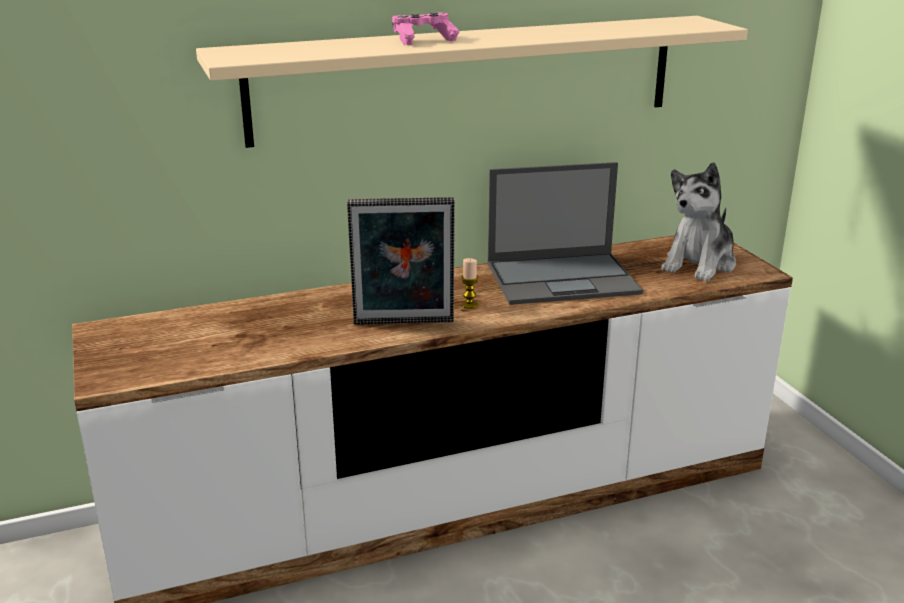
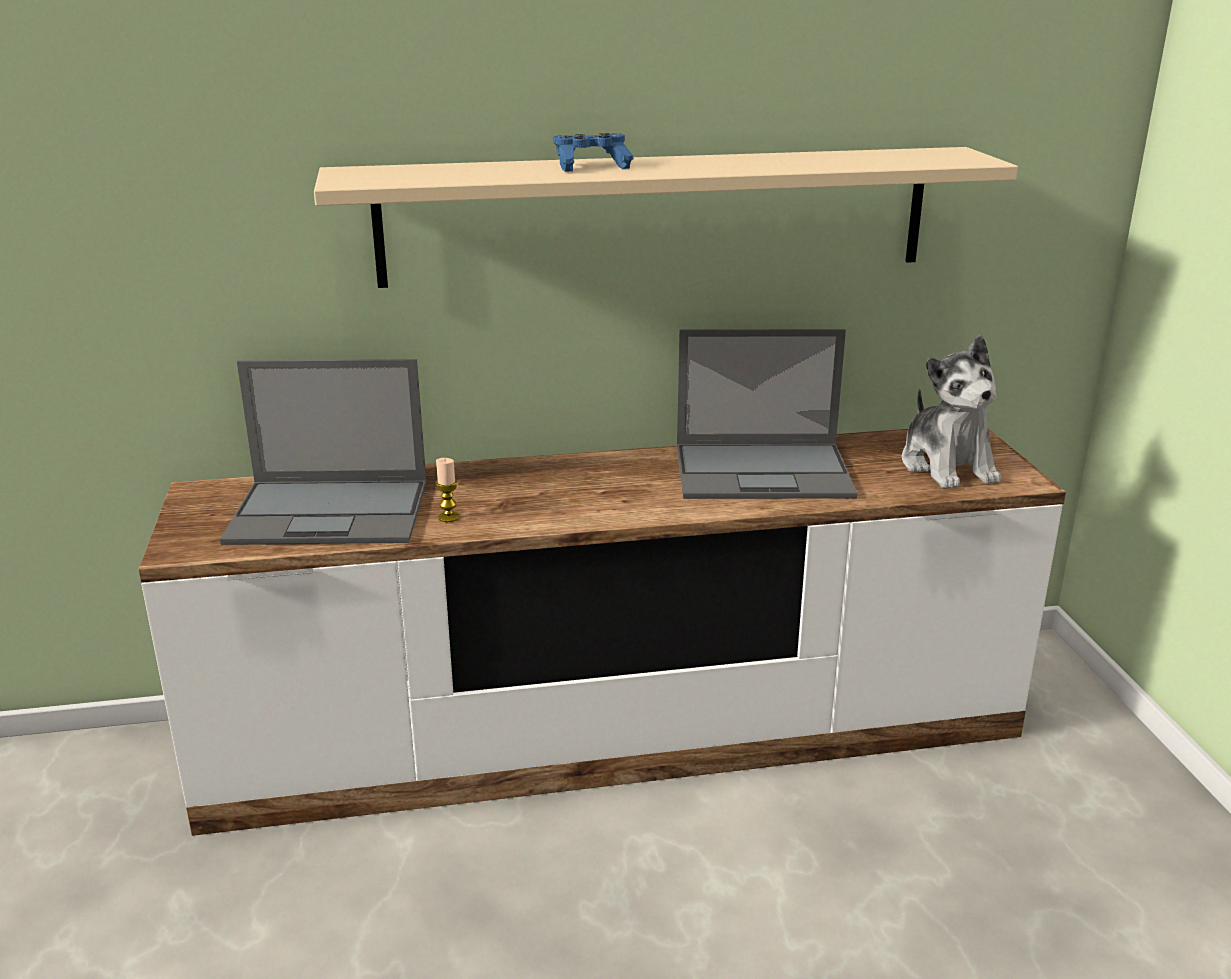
camera: 10 degrees right, 0 degrees up
picture frame [347,197,455,325] -> none
pink game controller [392,12,459,45] -> blue game controller [553,133,634,172]
candle [461,258,479,309] -> candle moved to [435,458,460,522]
plush toy [661,162,736,282] -> plush toy turned 60 degrees counterclockwise [901,335,1001,489]
none -> laptop [220,359,427,545]

